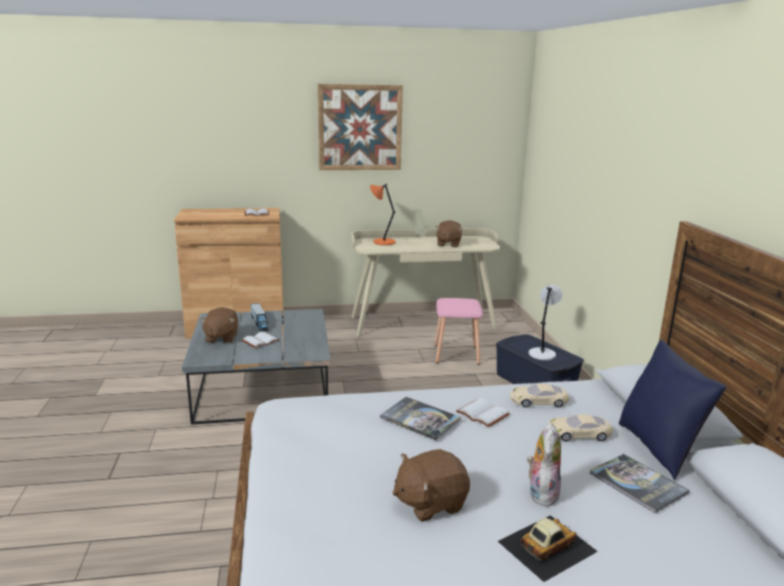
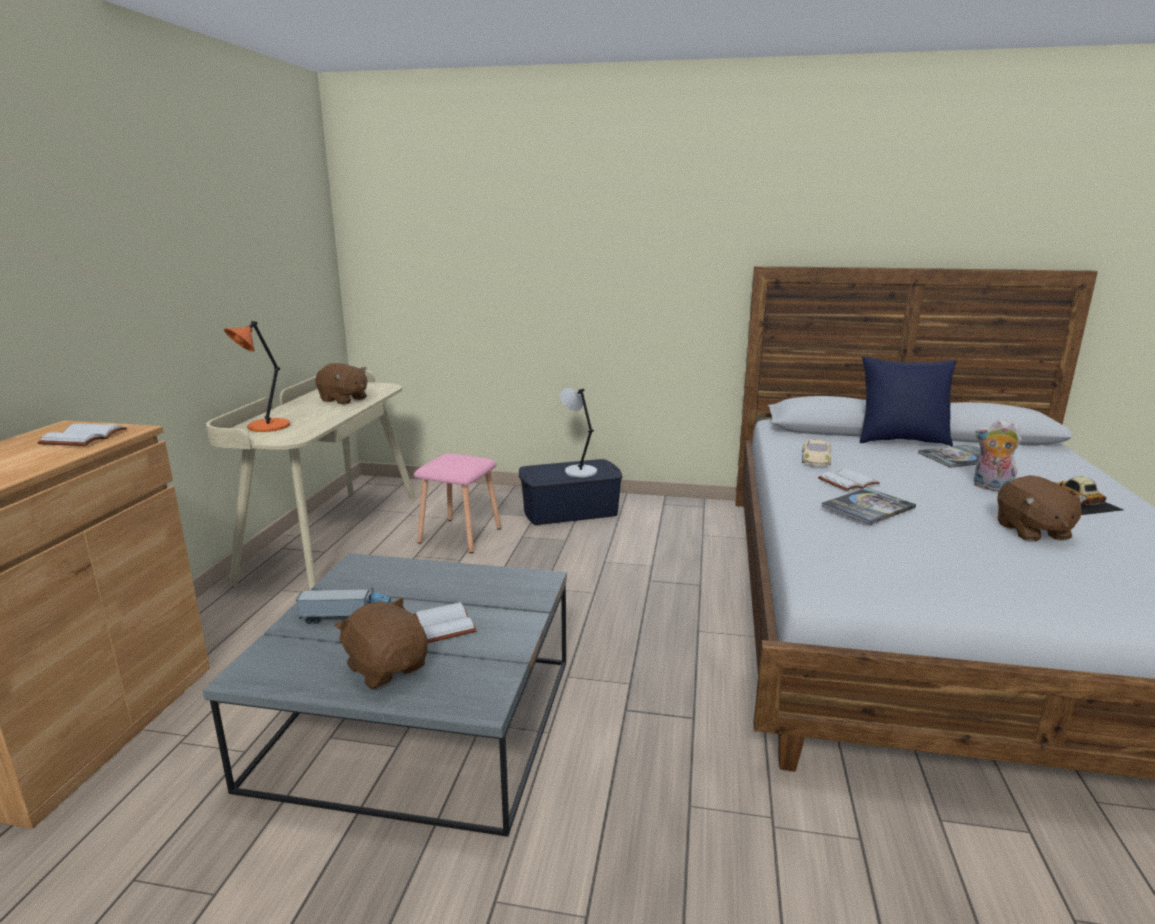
camera: 70 degrees left, 0 degrees up
brown plush toy [200,307,238,343] -> brown plush toy turned 150 degrees counterclockwise [334,598,428,689]
picture [318,84,403,170] -> none
beige toy car [548,414,613,441] -> none

